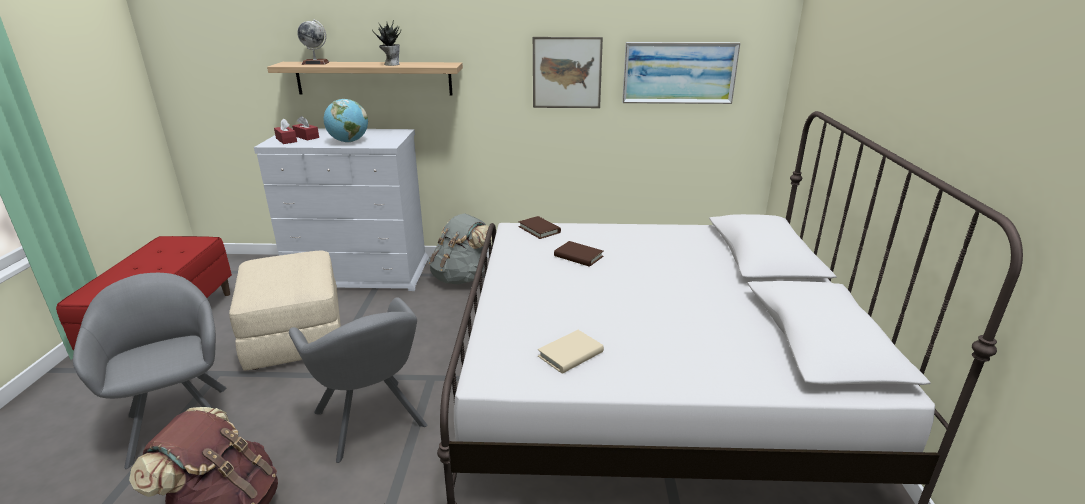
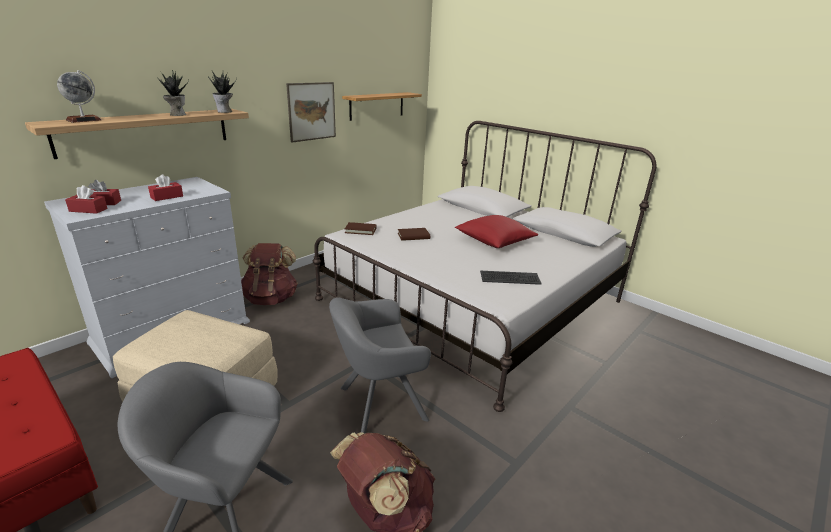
camera: 50 degrees left, 0 degrees up
grey armchair [289,297,427,463] -> grey armchair turned 150 degrees clockwise [329,298,431,434]
globe [324,99,368,143] -> red tissue box [148,174,183,201]
grey backpack [428,213,492,285] -> brown backpack [241,243,298,305]
beige book [538,330,604,374] -> keyboard [480,271,542,285]
picture [622,42,740,104] -> shelf [342,92,422,121]
none -> potted plant [208,71,237,113]
none -> red pillow [455,215,538,248]

